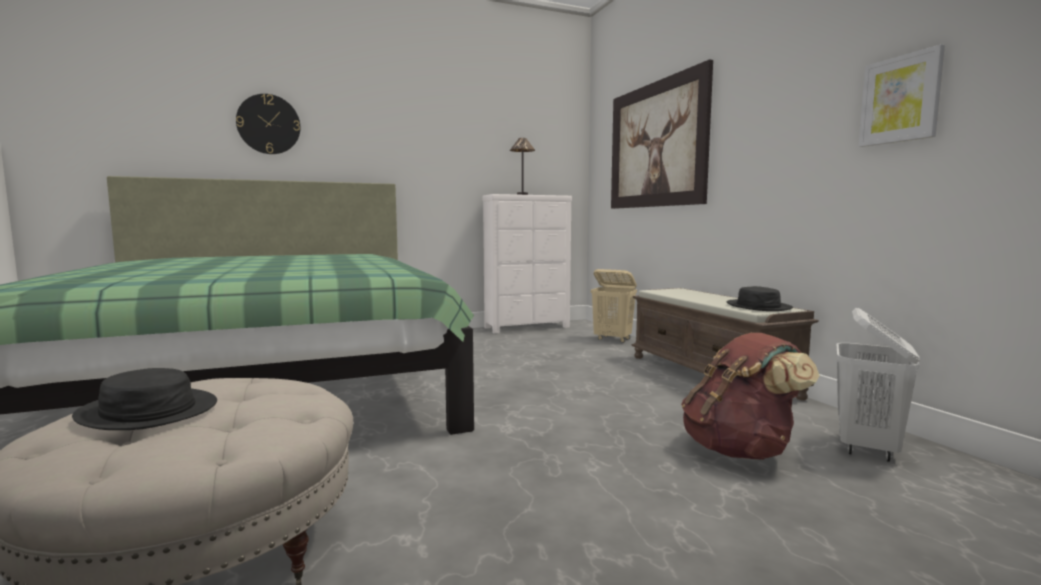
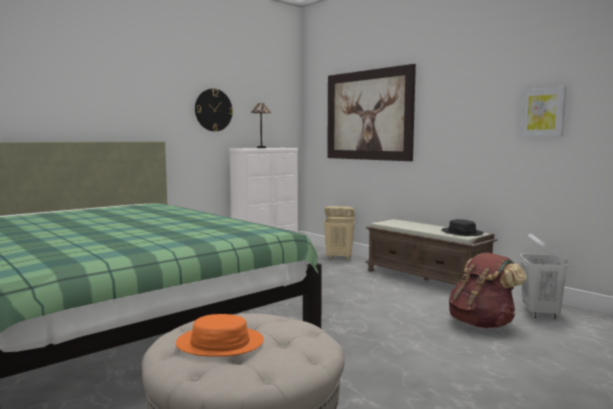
camera: 20 degrees left, 0 degrees up
black hat [72,368,217,430] -> orange hat [176,314,264,357]
wall clock [236,94,301,154] -> wall clock moved to [195,89,233,131]

